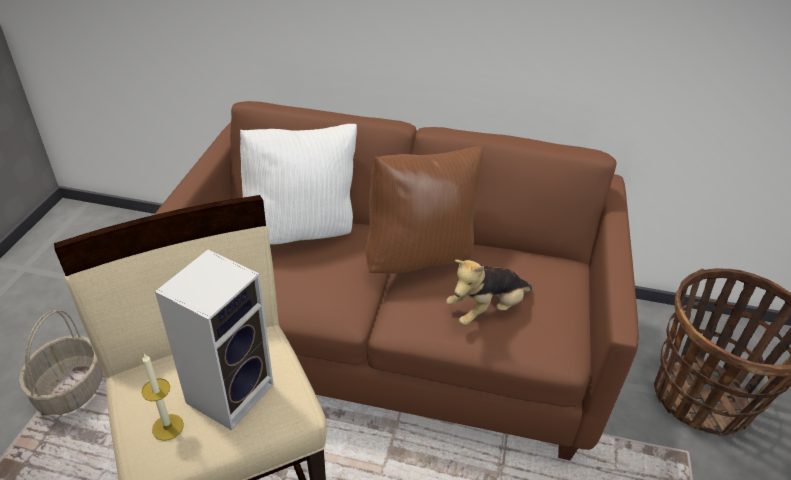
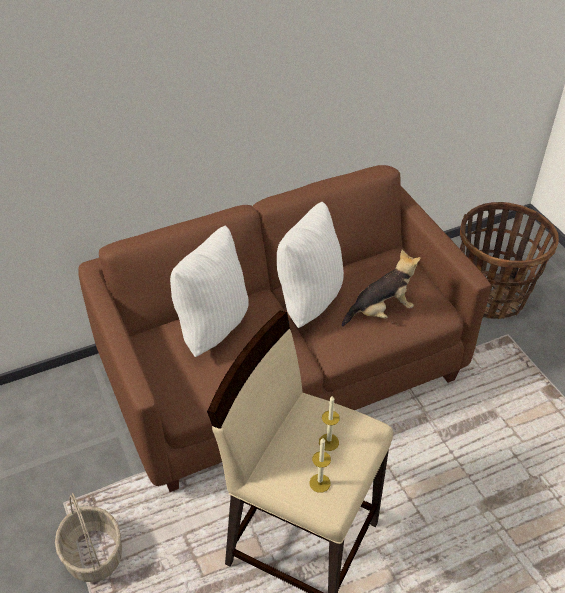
camera: 35 degrees left, 5 degrees up
speaker [155,249,273,431] -> candle [319,396,340,451]
brown pillow [366,147,483,273] -> white pillow [277,202,344,328]
plush toy [446,260,532,325] -> plush toy turned 135 degrees counterclockwise [342,250,421,326]

